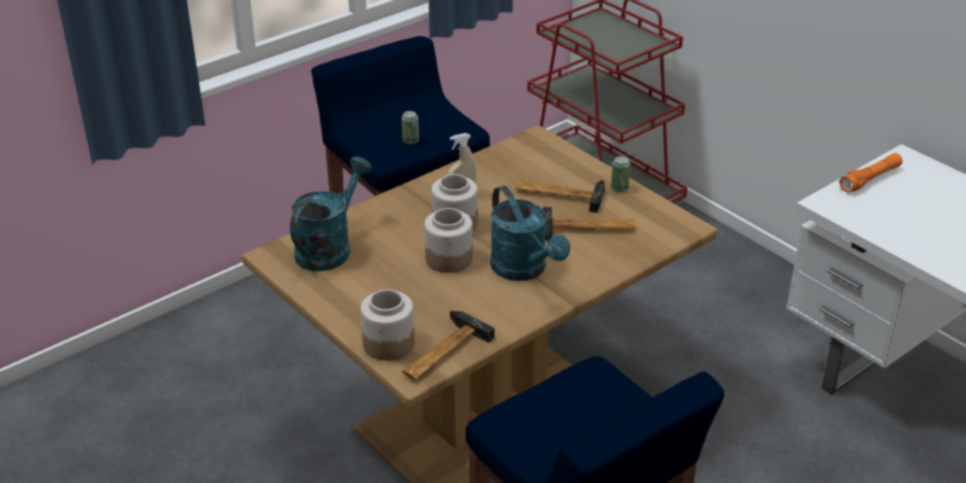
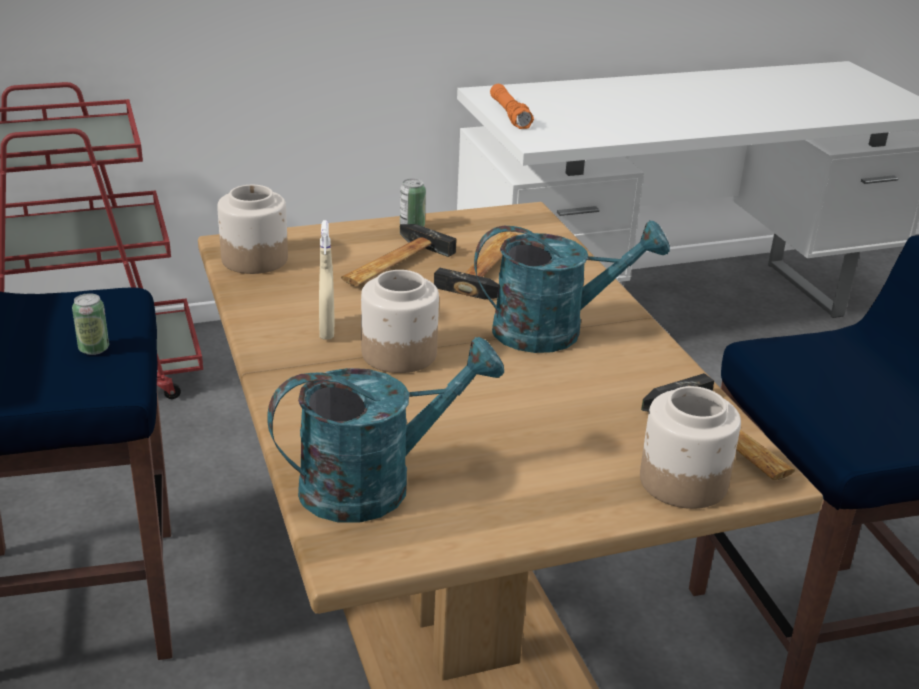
camera: 70 degrees left, 5 degrees down
turquoise watering can [290,157,372,271] -> turquoise watering can turned 105 degrees clockwise [267,337,504,523]
jar [424,208,473,273] -> jar moved to [217,185,288,274]

